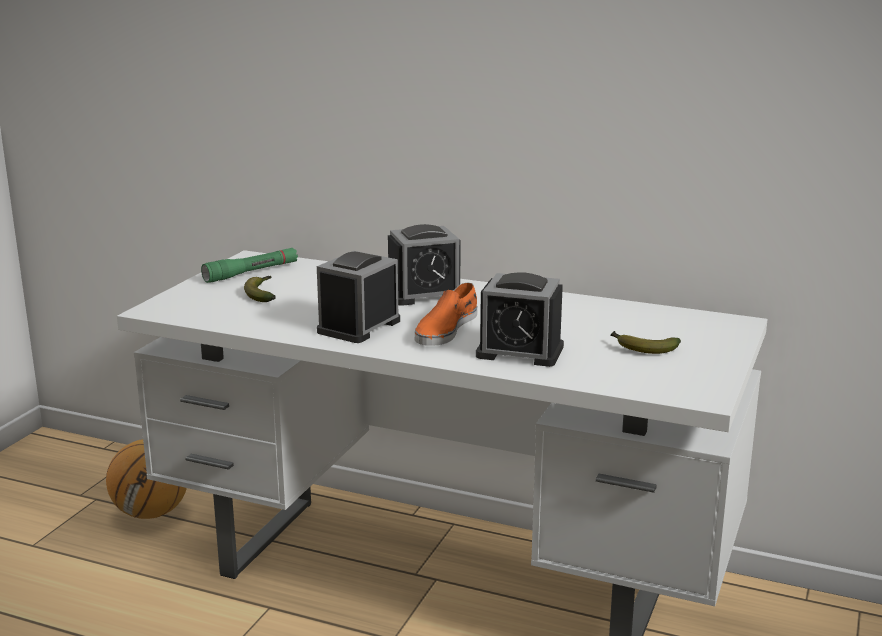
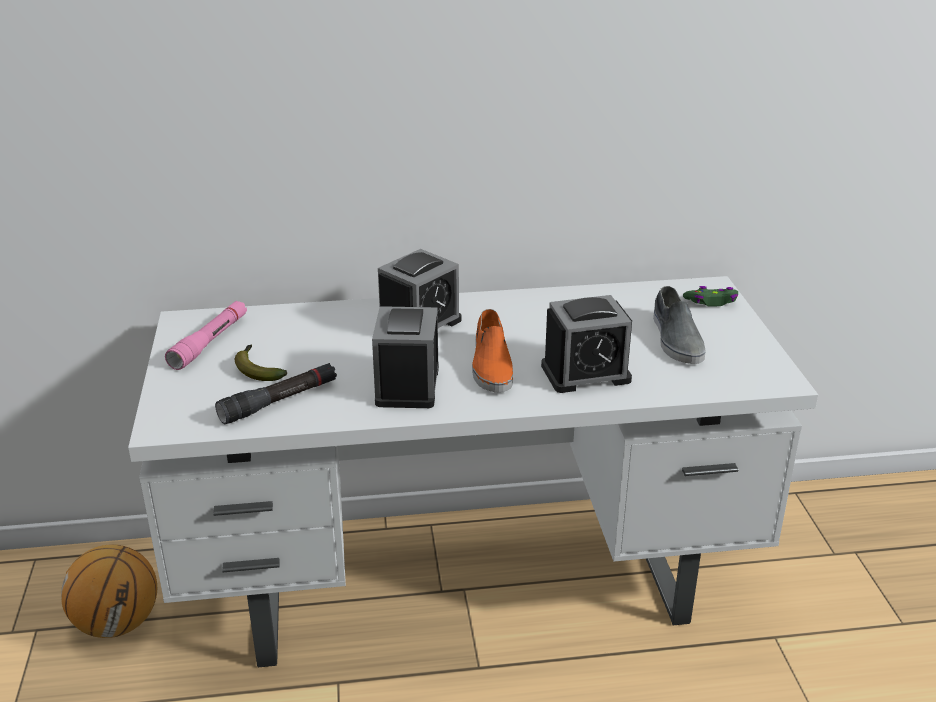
camera: 30 degrees left, 10 degrees up
green flashlight [201,248,298,283] -> pink flashlight [165,301,247,370]
banana [611,331,681,354] -> grey shoe [653,286,705,364]
none -> black flashlight [215,363,337,424]
none -> green game controller [683,286,738,307]

